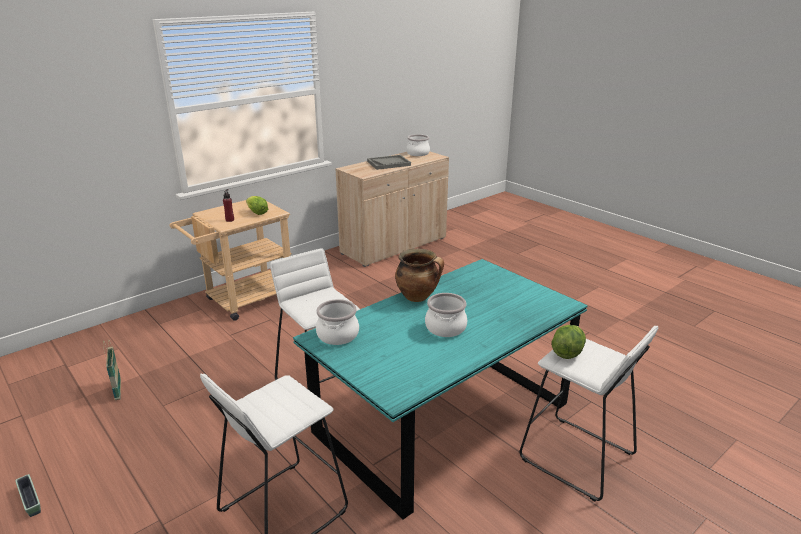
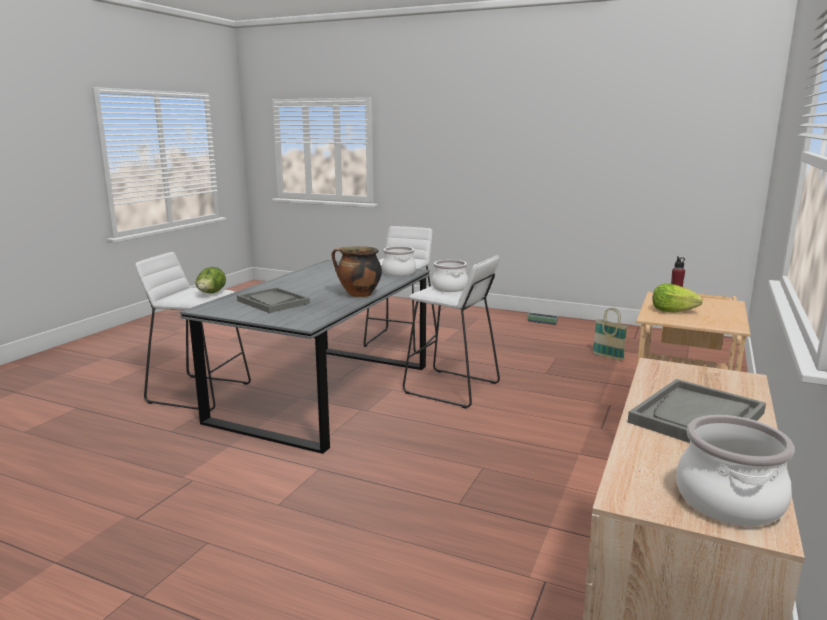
camera: 155 degrees right, 10 degrees down
turquoise dining table [293,259,588,519] -> grey dining table [180,260,430,454]
cooking pot [425,293,467,337] -> cooking pot moved to [432,260,468,292]
none -> grey tray [237,287,310,313]

